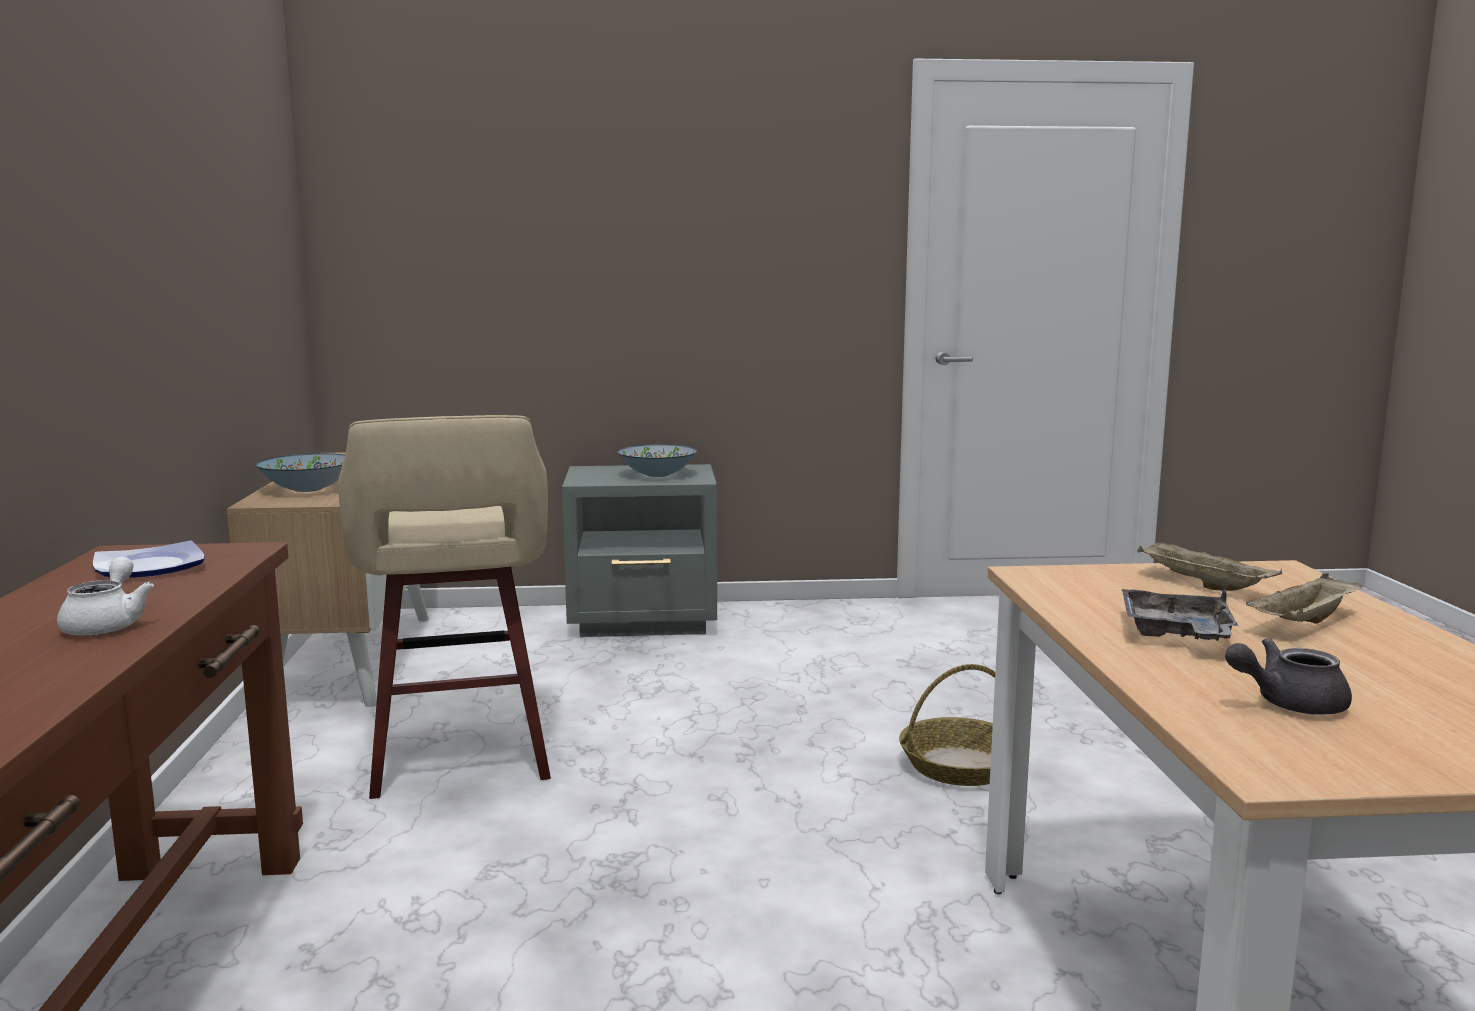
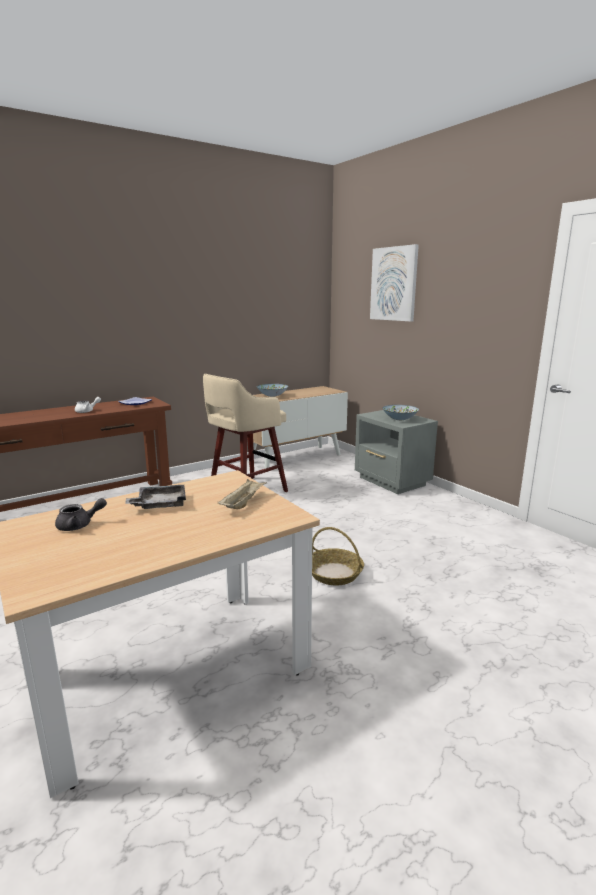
camera: 60 degrees right, 5 degrees up
grey teapot [1225,638,1352,715] -> grey teapot turned 105 degrees clockwise [55,498,107,531]
beige tray [1246,573,1362,624] -> none
none -> picture [370,244,419,322]

